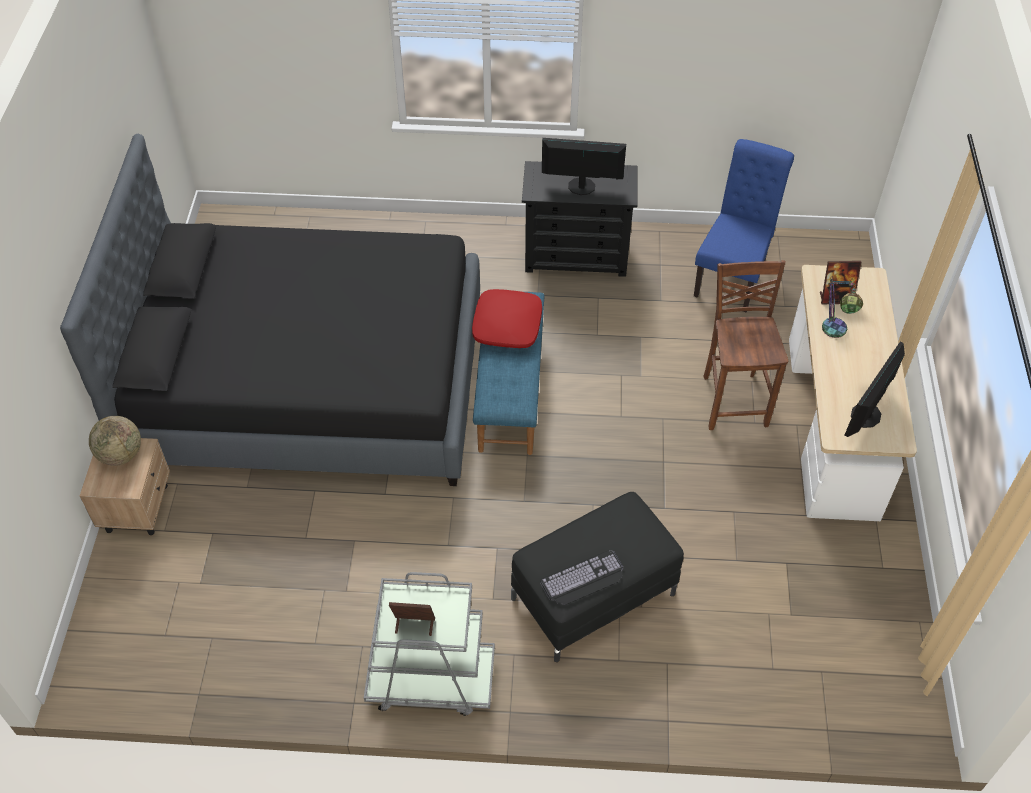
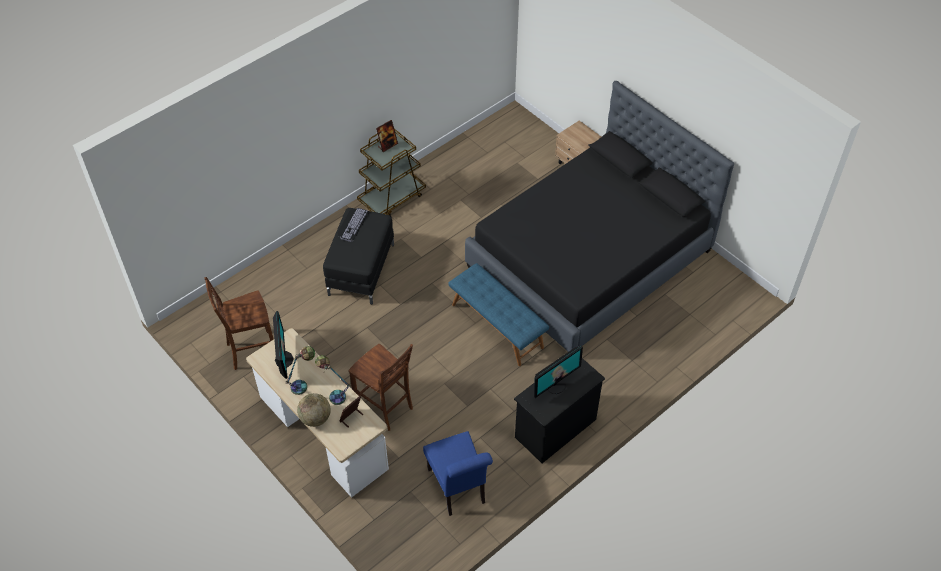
camera: 135 degrees right, 0 degrees up
globe [89,416,141,466] -> globe moved to [297,393,331,427]
grey cart [364,572,495,716] -> brown cart [357,128,426,215]
red pillow [472,289,542,348] -> none
none -> brown chair [204,277,273,370]
none -> table lamp [285,346,315,395]

